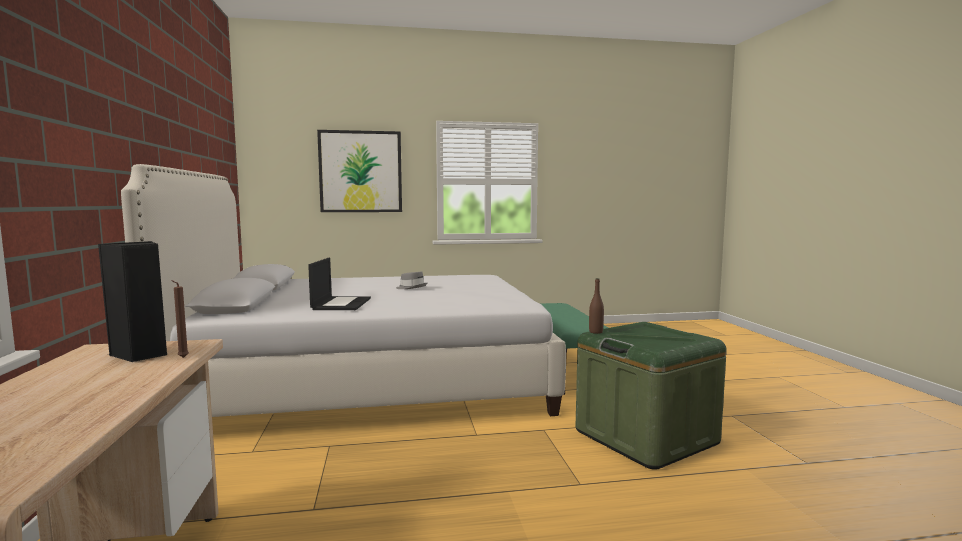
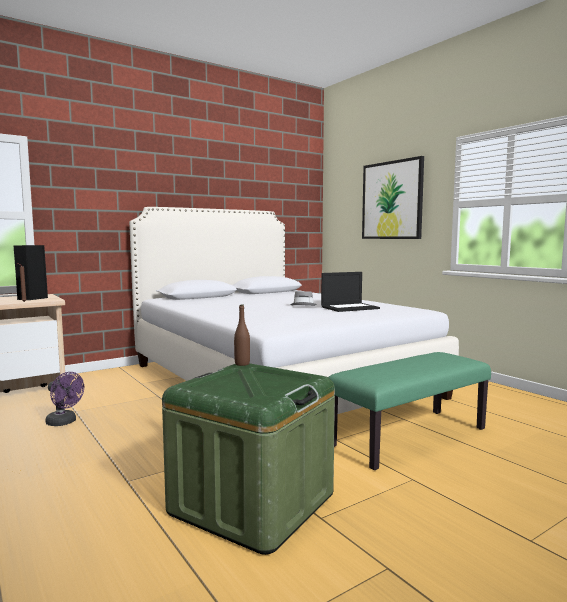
camera: 65 degrees right, 0 degrees up
laptop [308,258,371,310] -> laptop moved to [321,272,380,312]
none -> purple fan [46,372,84,426]

